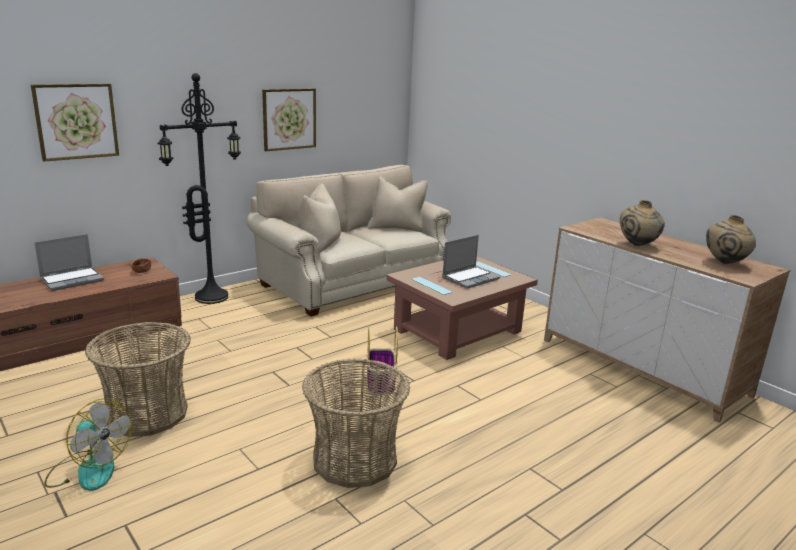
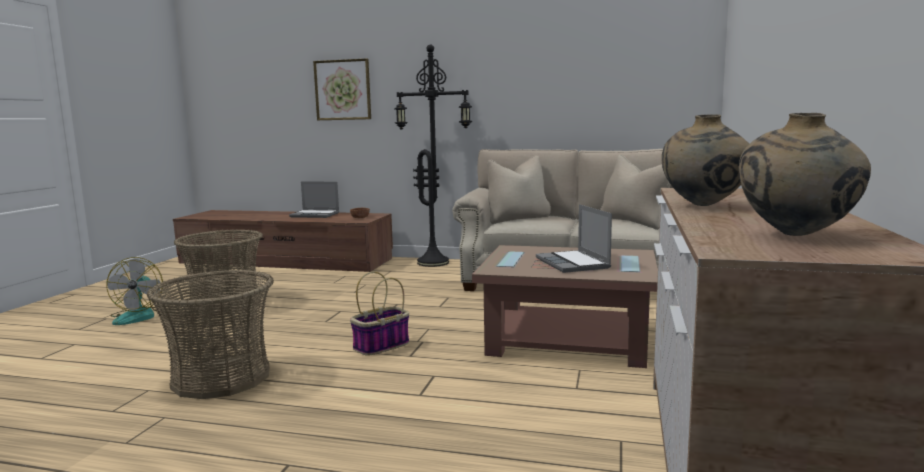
camera: 55 degrees right, 10 degrees down
picture [262,88,316,151] -> none
laptop [442,235,500,289] -> laptop turned 60 degrees clockwise [536,204,612,273]

